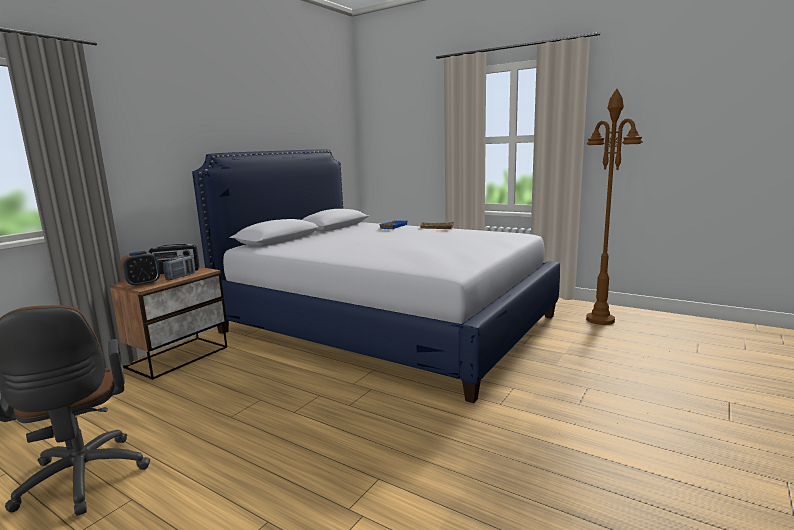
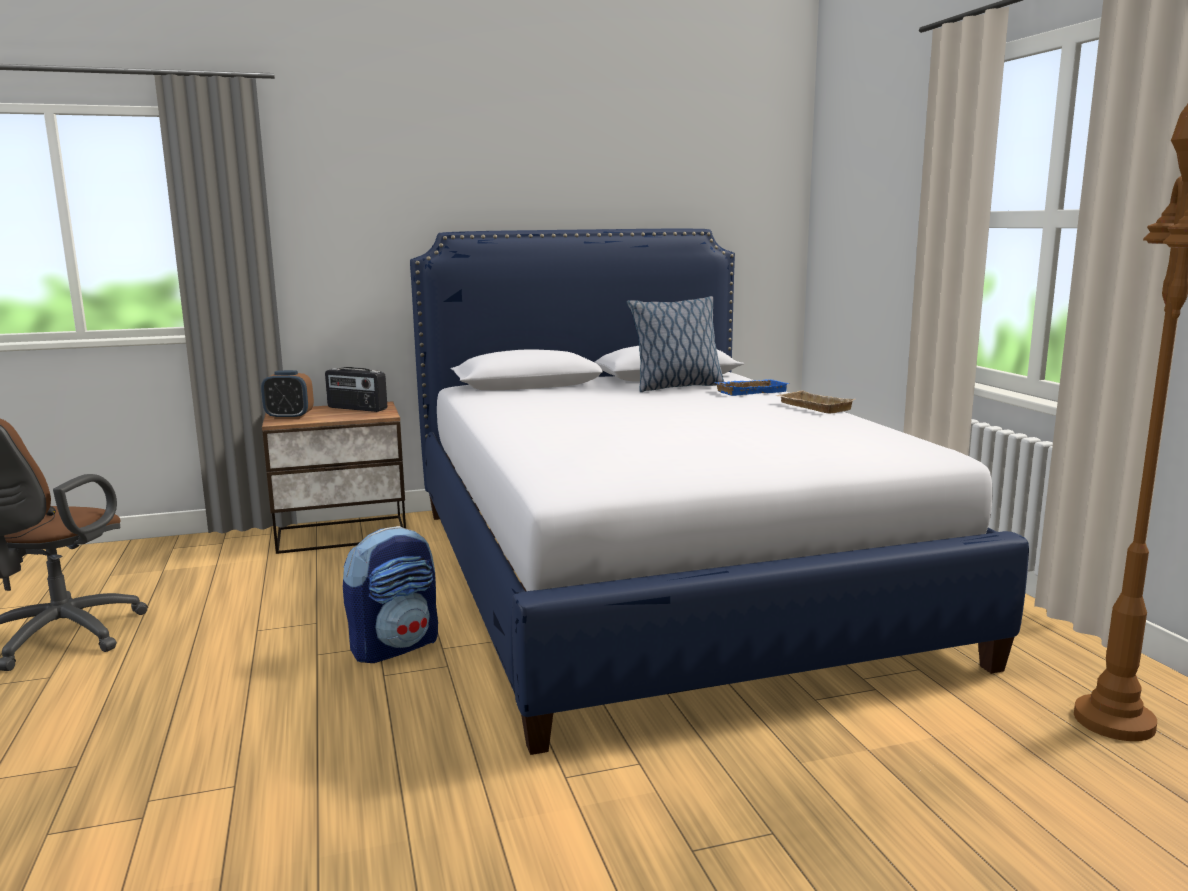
camera: 40 degrees right, 0 degrees up
radio [163,255,195,280] -> none
none -> backpack [343,526,438,663]
none -> pillow [627,296,724,392]

